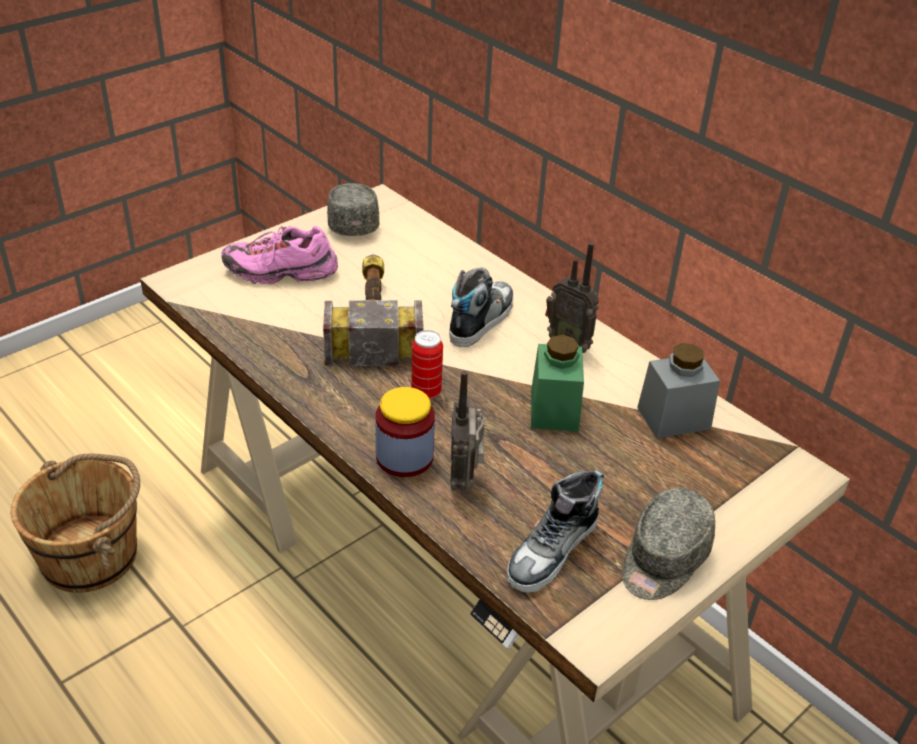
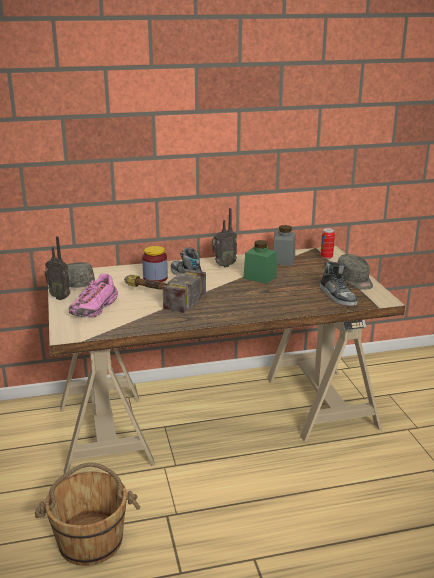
camera: 60 degrees left, 15 degrees down
jar [375,387,435,477] -> jar moved to [142,246,168,282]
can [411,330,443,399] -> can moved to [321,228,335,259]
radio [451,371,485,491] -> radio moved to [44,236,71,300]

